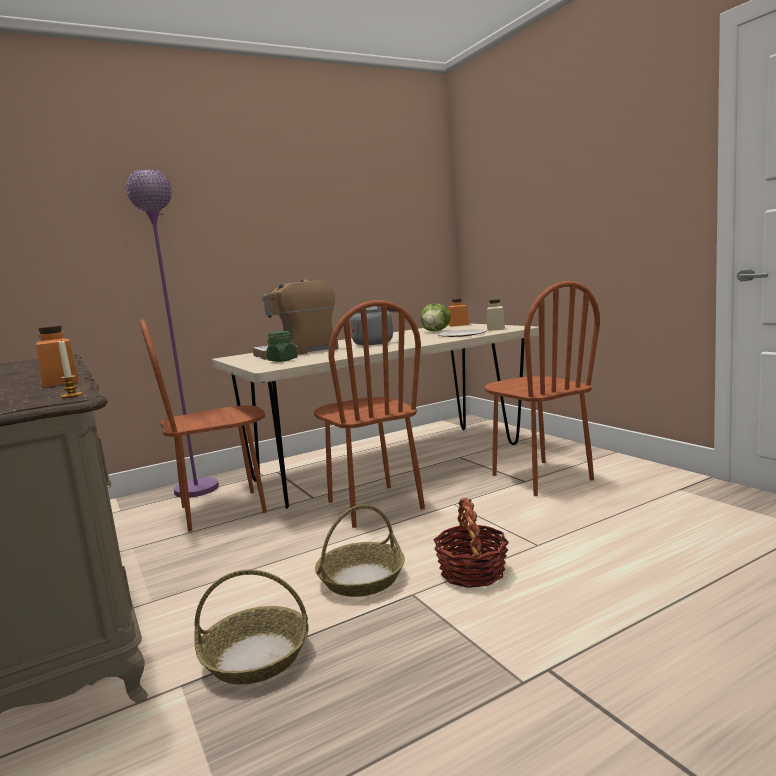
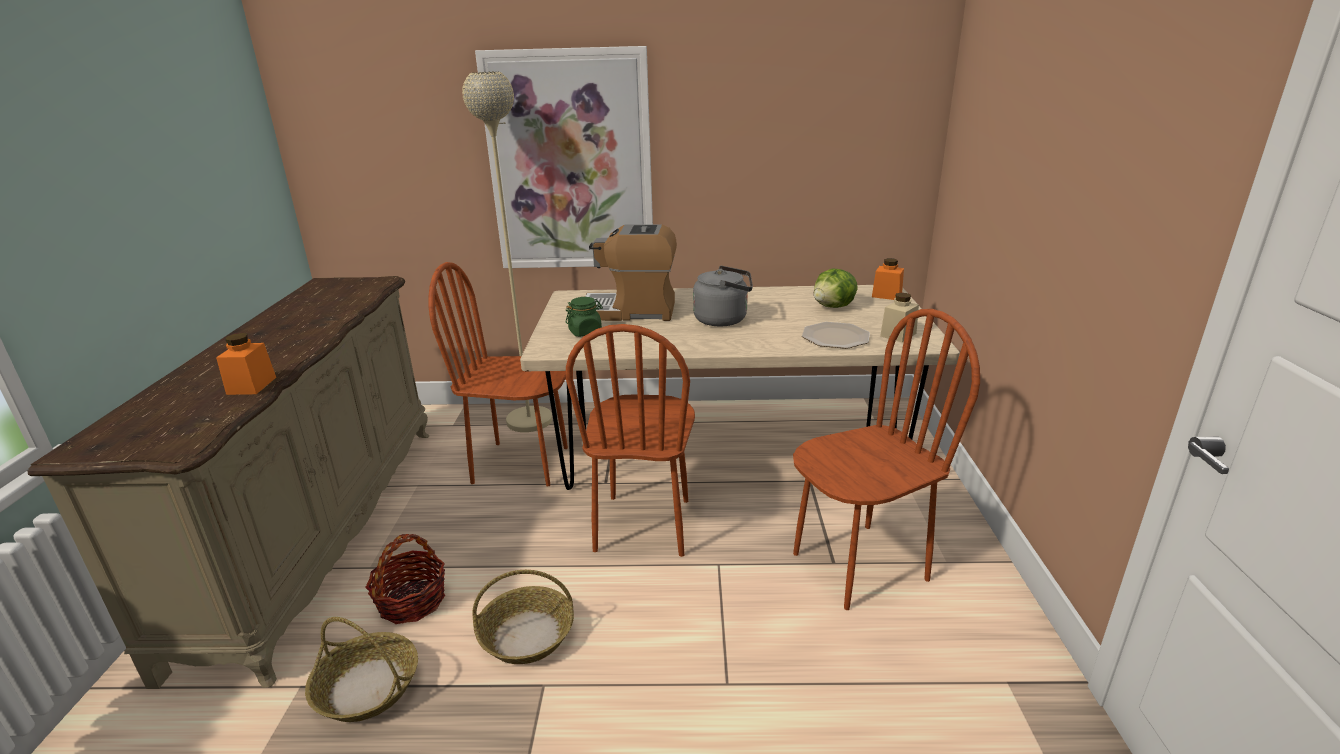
camera: 30 degrees right, 15 degrees up
candle [58,341,82,398] -> none
purple floor lamp [126,169,219,498] -> beige floor lamp [462,72,552,432]
basket [434,498,509,588] -> basket moved to [365,534,445,624]
brown chair [485,281,600,496] -> brown chair turned 120 degrees counterclockwise [793,309,980,610]
none -> picture [475,46,653,268]

